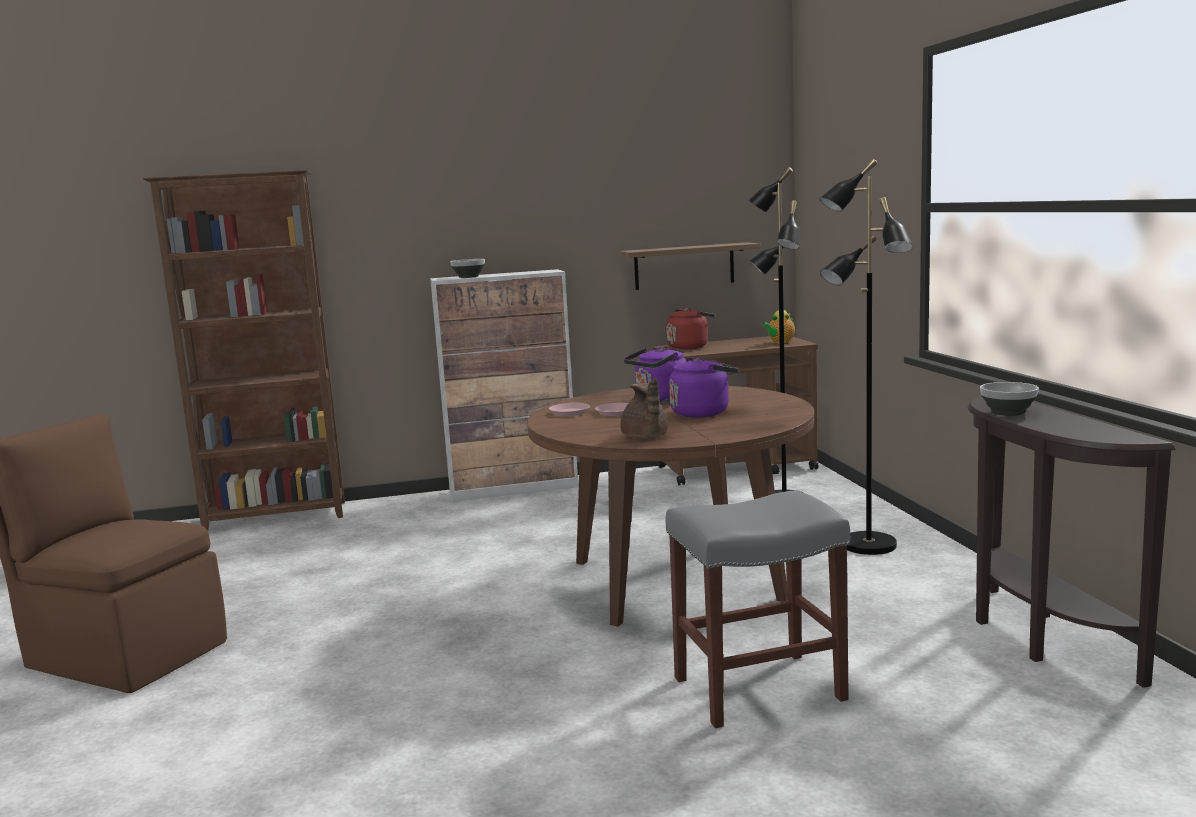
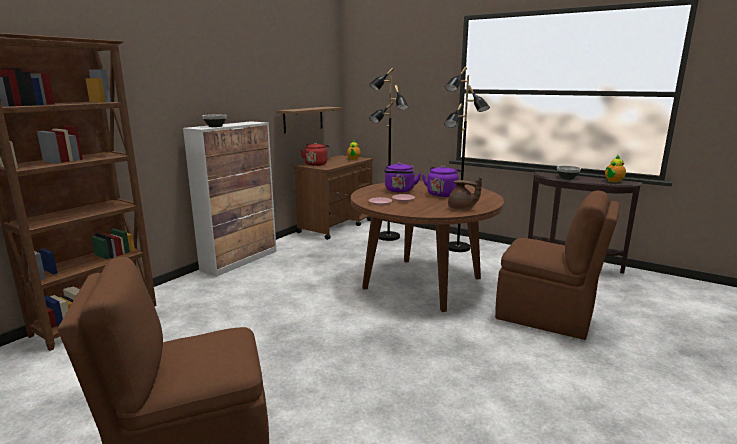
camera: 45 degrees left, 5 degrees up
grey stool [665,490,850,728] -> brown chair [495,190,620,340]
none -> teapot [605,155,626,182]

